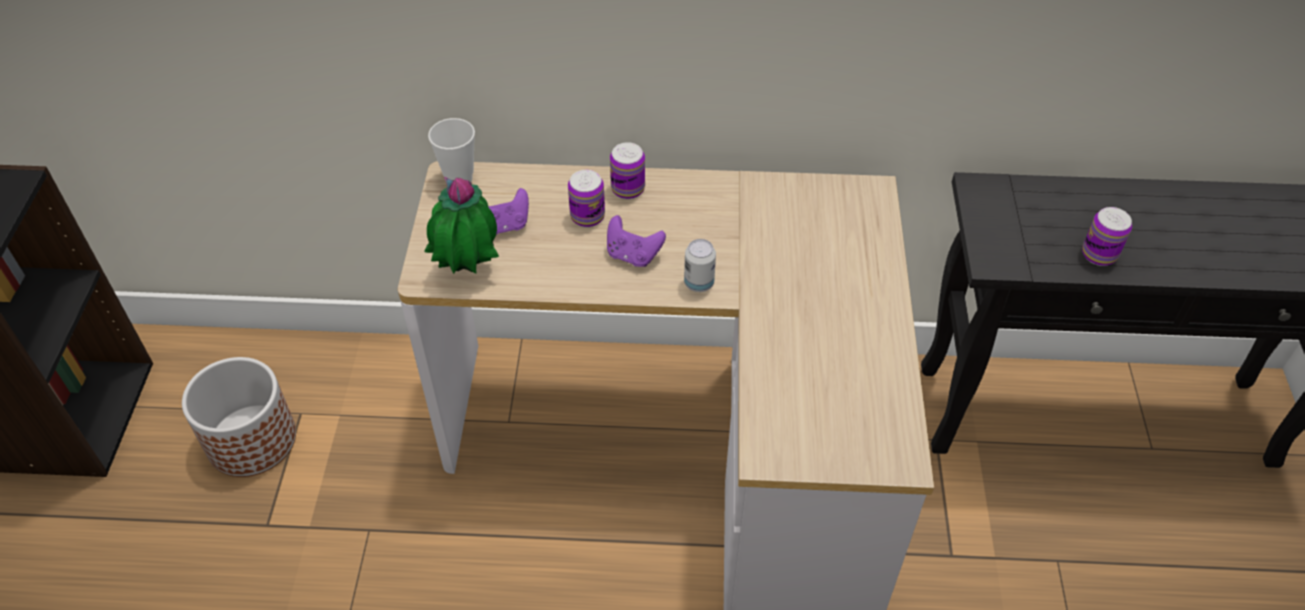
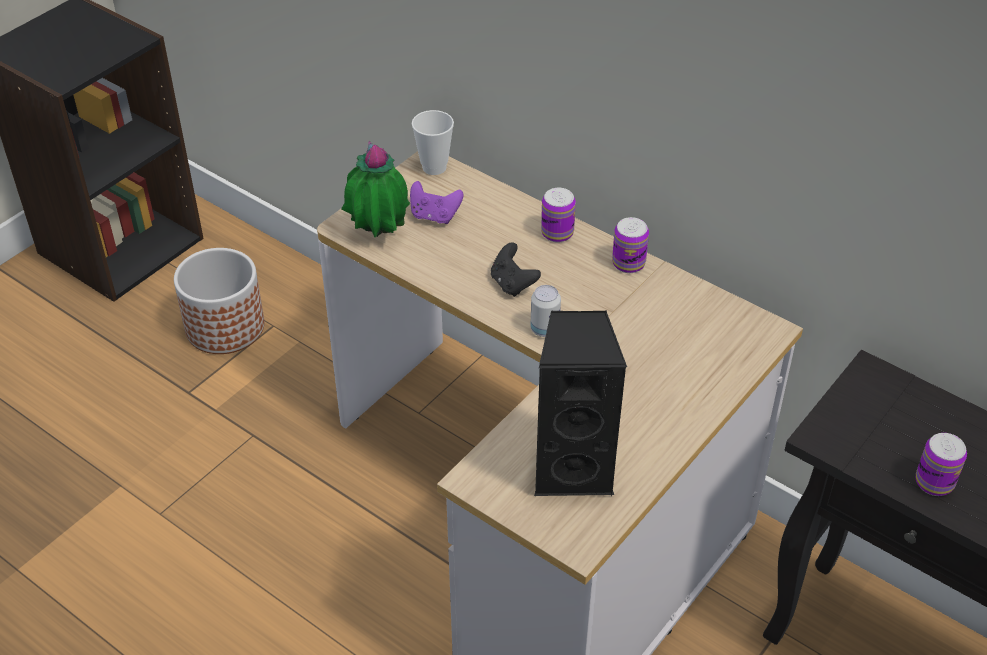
camera: 35 degrees right, 5 degrees down
can [568,170,605,227] -> can moved to [612,217,649,273]
purple game controller [607,215,666,267] -> black game controller [491,242,541,297]
none -> black speaker [534,311,627,497]

